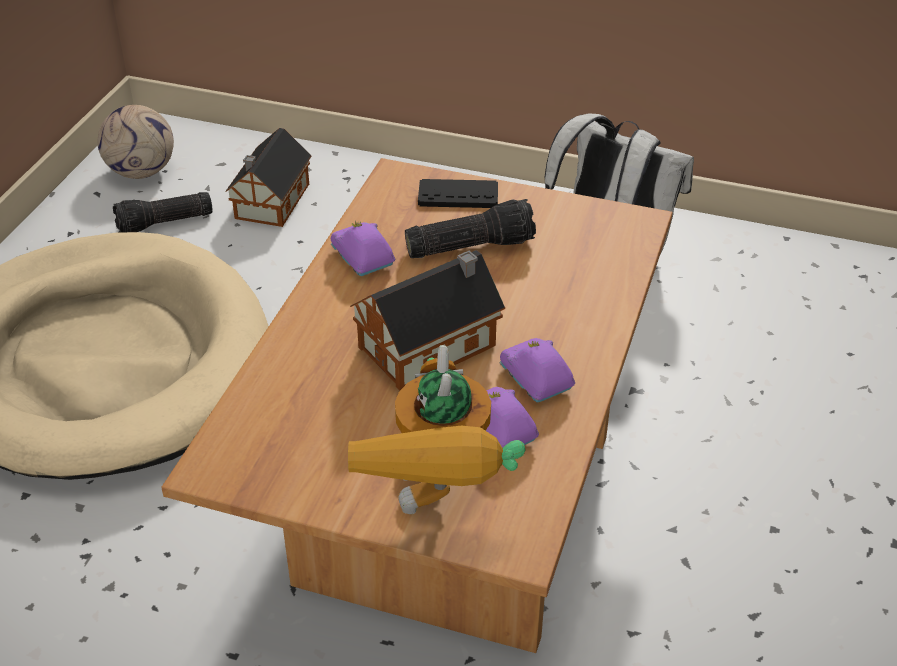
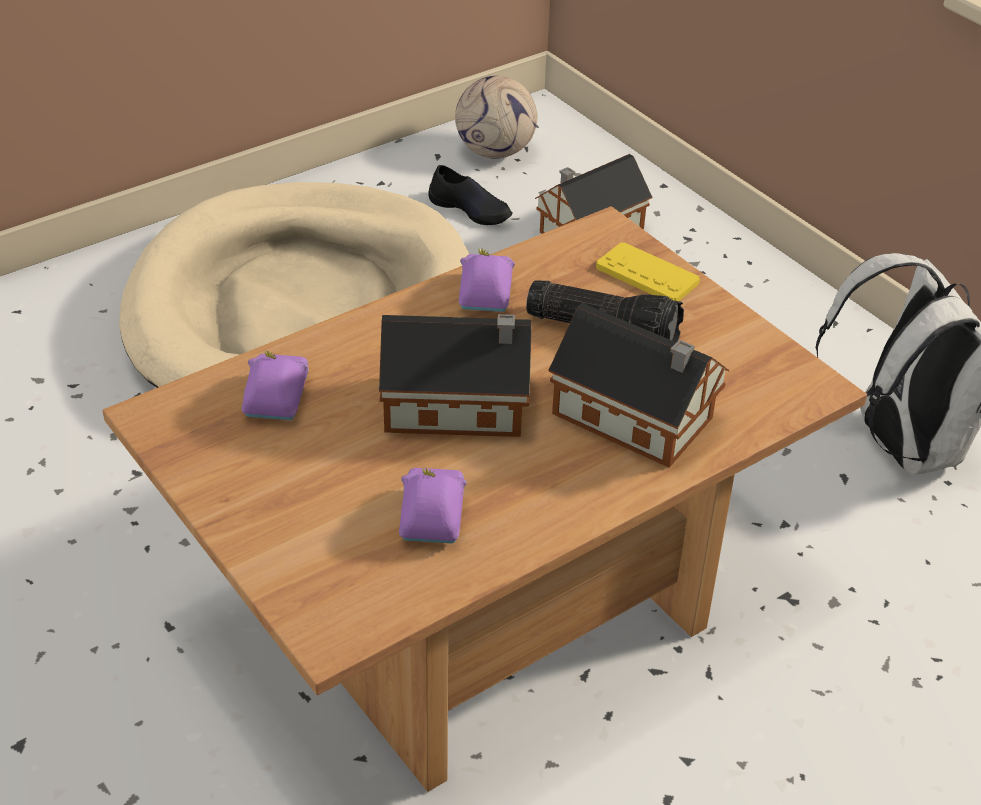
camera: 35 degrees right, 0 degrees up
flashlight [113,192,212,233] -> black shoe [428,165,513,225]
toy robot [348,345,526,514] -> none
black game controller [418,179,498,208] -> yellow game controller [596,242,700,301]
purple toy car [500,338,575,402] -> purple toy car moved to [241,350,309,420]
none -> toy house [548,303,729,468]

